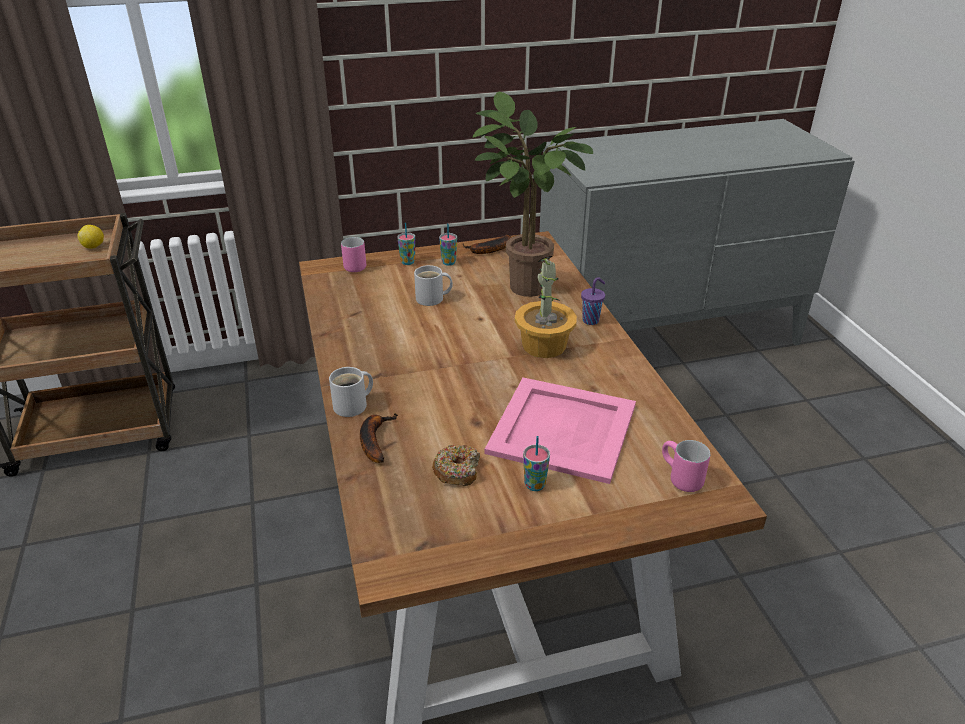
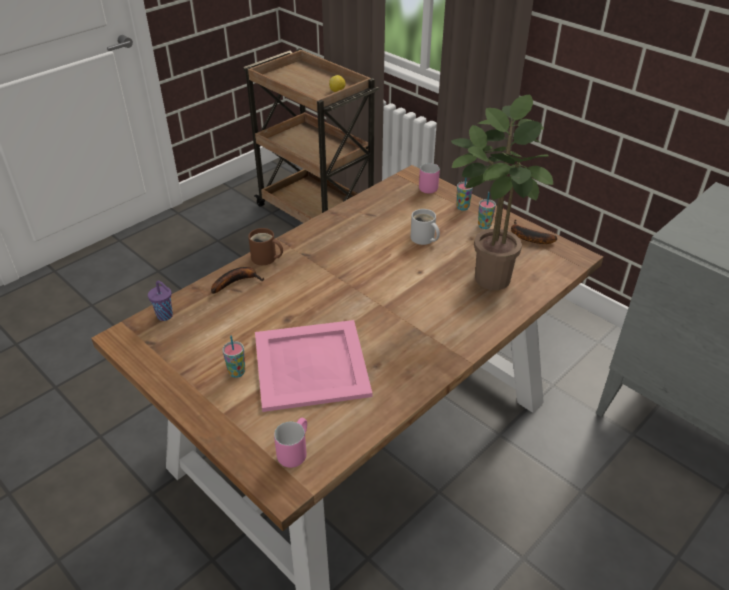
camera: 60 degrees right, 5 degrees up
white mug [329,367,373,417] -> brown mug [248,228,283,265]
donut [432,445,480,486] -> none
potted plant [515,255,577,358] -> none
purple cup [581,277,605,325] -> purple cup moved to [148,281,173,321]

